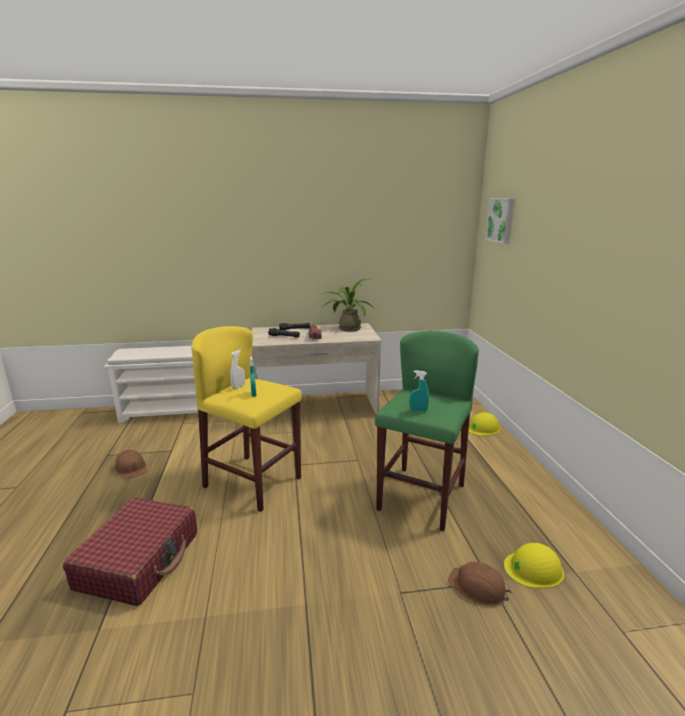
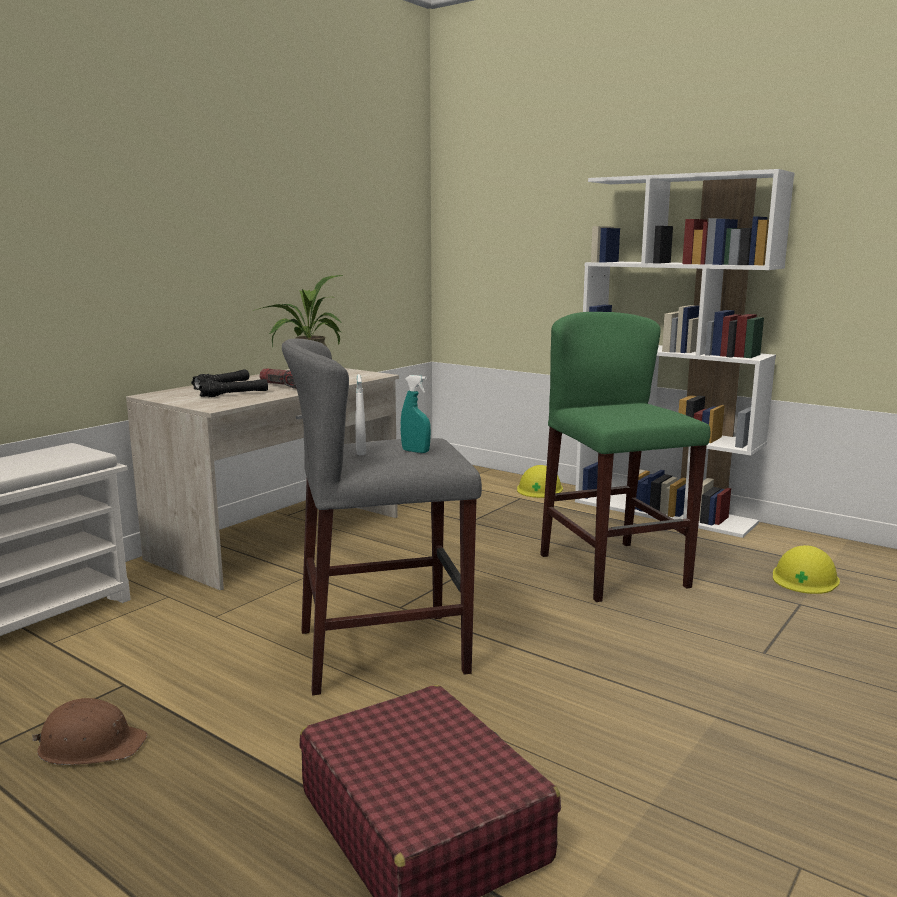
camera: 45 degrees left, 5 degrees down
yellow stool [191,326,302,512] -> grey stool [282,339,482,695]
turquoise spray bottle [410,370,429,412] -> none
brown hard hat [448,562,512,607] -> none
picture [485,198,515,244] -> none
none -> white bookcase [575,169,795,538]

